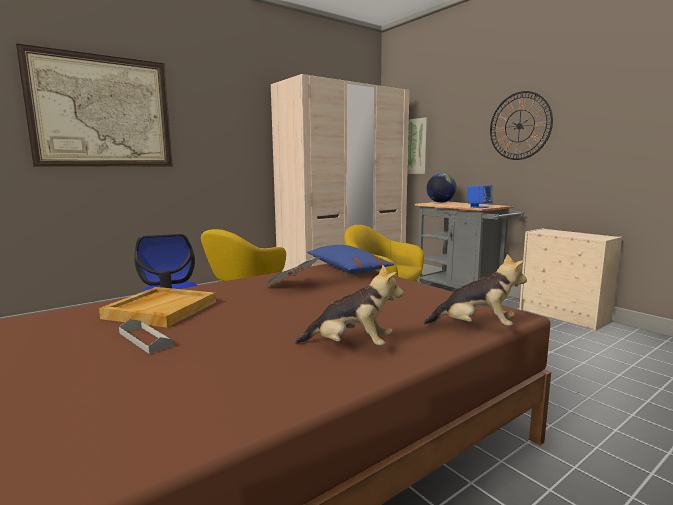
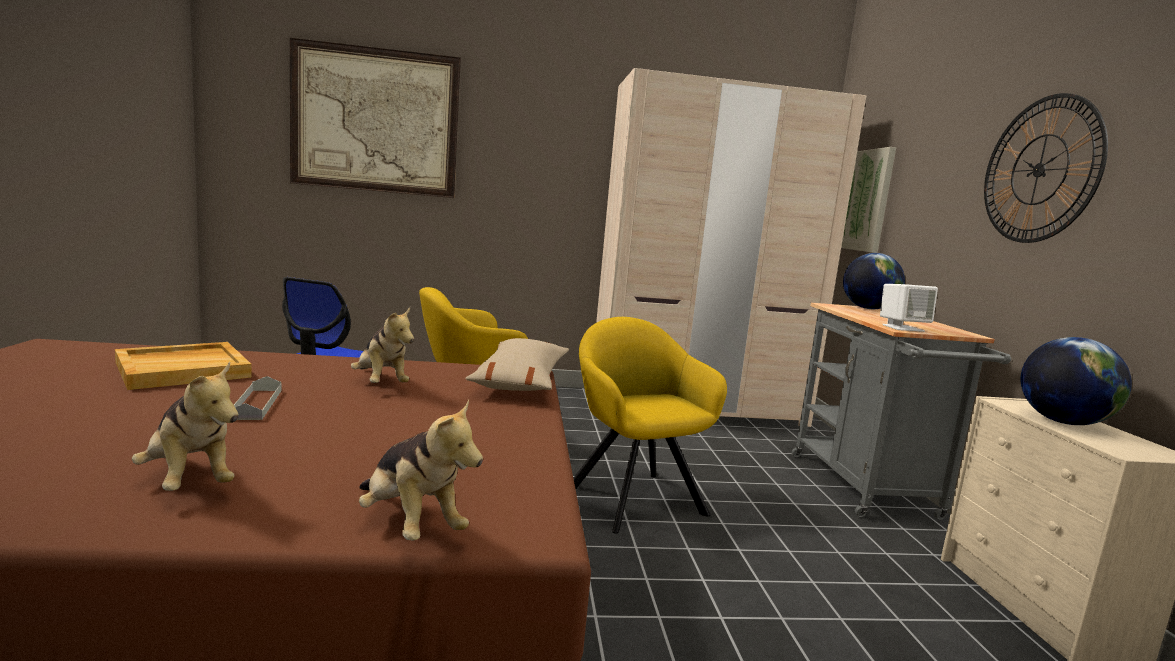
camera: 30 degrees right, 0 degrees up
grey tray [119,319,173,354] -> grey tray moved to [234,376,282,420]
newspaper [264,257,320,285] -> plush toy [351,307,414,383]
blue pillow [307,245,394,274] -> beige pillow [465,338,569,391]
blue speaker [468,185,493,208] -> white speaker [880,284,938,332]
none -> globe [1020,337,1132,425]

